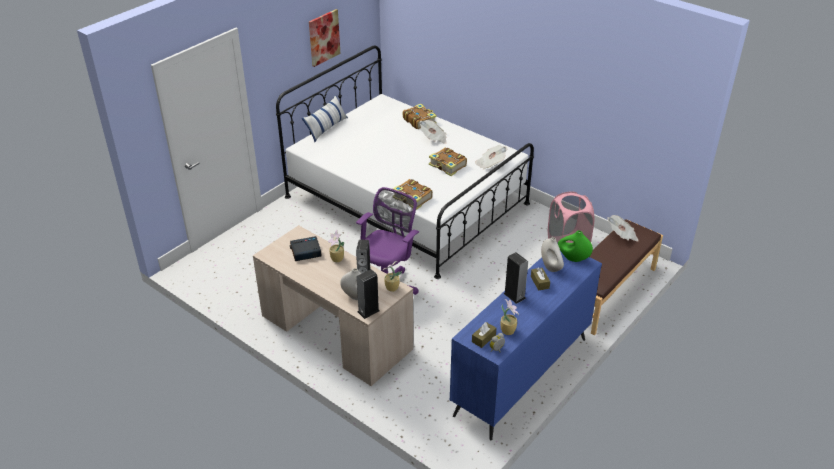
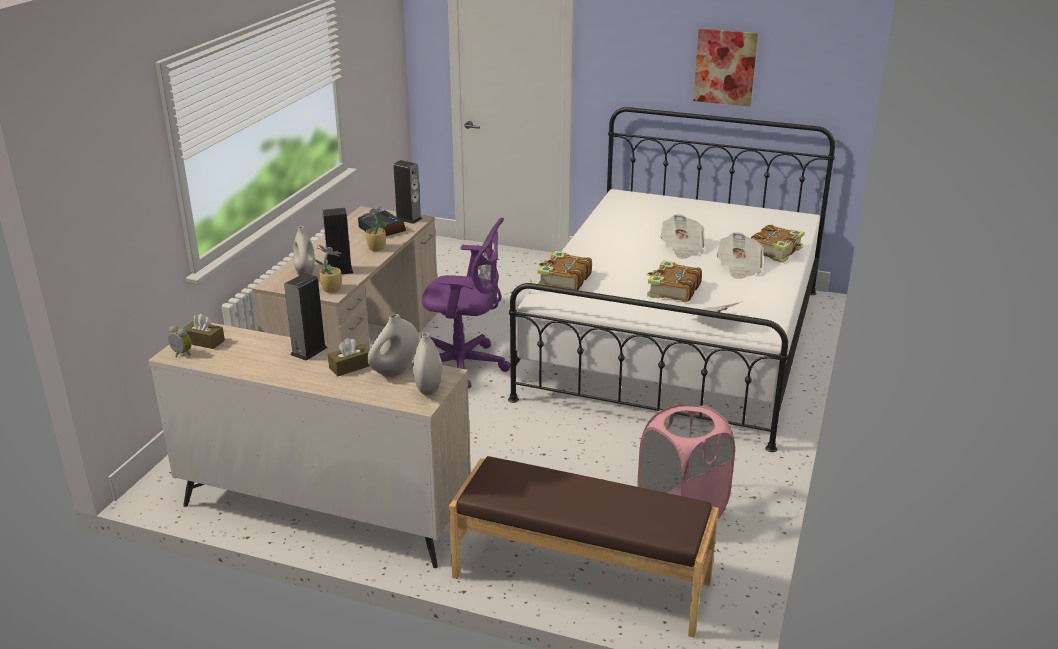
camera: 70 degrees right, 10 degrees down
pillow [302,95,348,142] -> none
speaker [357,269,380,319] -> speaker moved to [393,160,422,224]
blue dresser [450,251,602,440] -> beige dresser [148,323,471,568]
potted plant [500,299,519,335] -> none
green vase [558,231,593,262] -> white vase [413,332,442,395]
newspaper [607,215,638,242] -> newspaper moved to [660,214,705,259]

